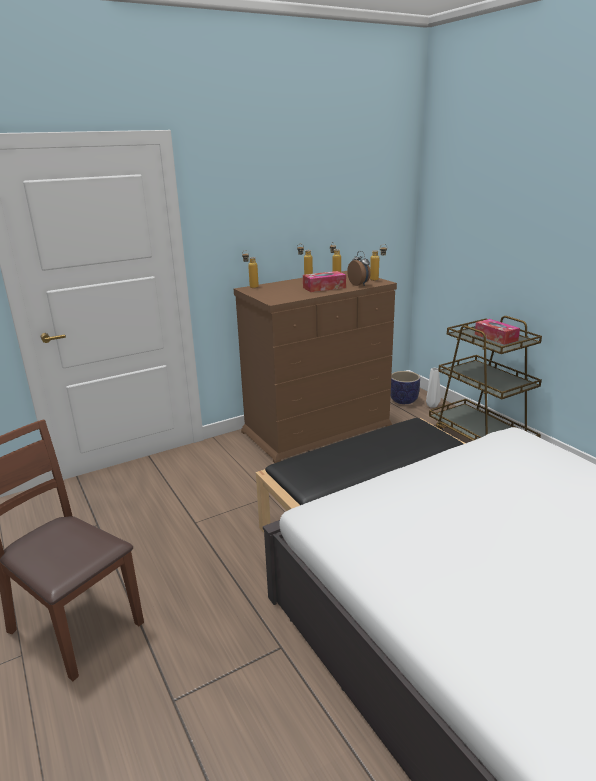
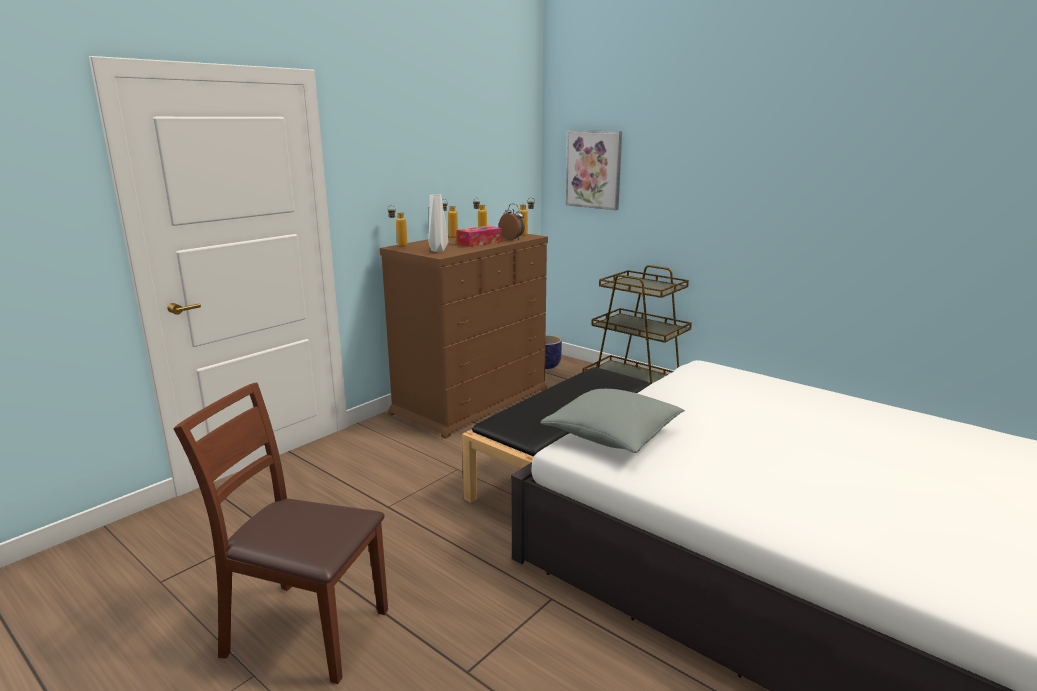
camera: 20 degrees left, 5 degrees down
white vase [426,368,441,408] -> white vase moved to [429,194,448,252]
tissue box [475,319,520,345] -> none
none -> grey pillow [540,389,685,453]
none -> picture [566,130,622,210]

